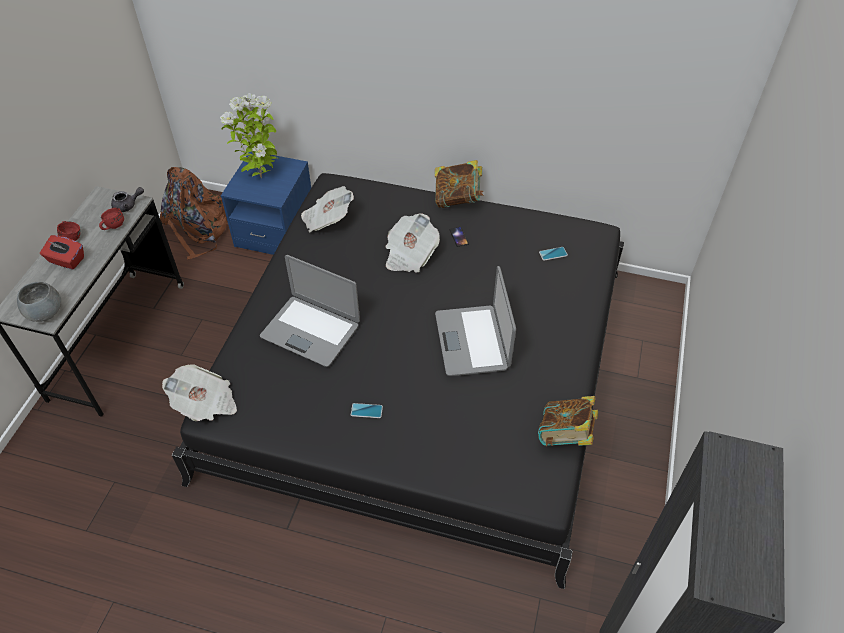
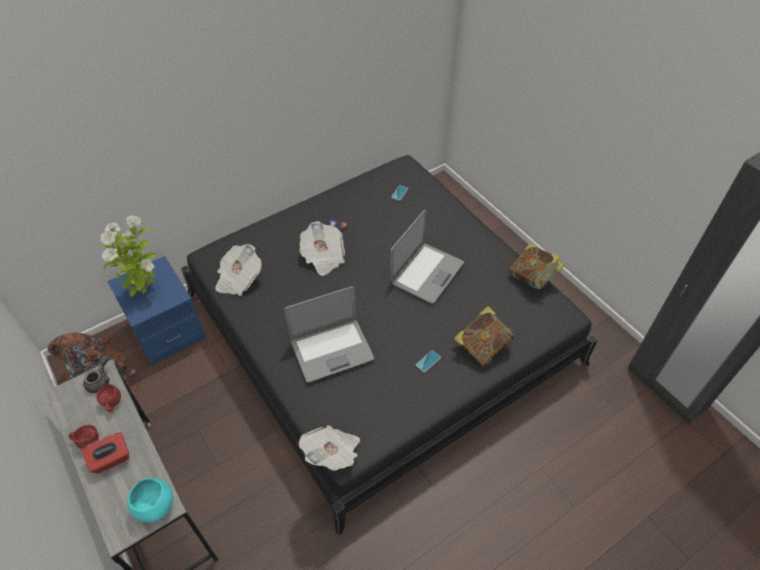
camera: 50 degrees left, 0 degrees up
grey bowl [17,282,61,322] -> turquoise bowl [127,478,173,522]
book [435,160,484,208] -> book moved to [454,306,514,367]
laptop [435,266,516,376] -> laptop turned 90 degrees counterclockwise [390,210,464,304]

